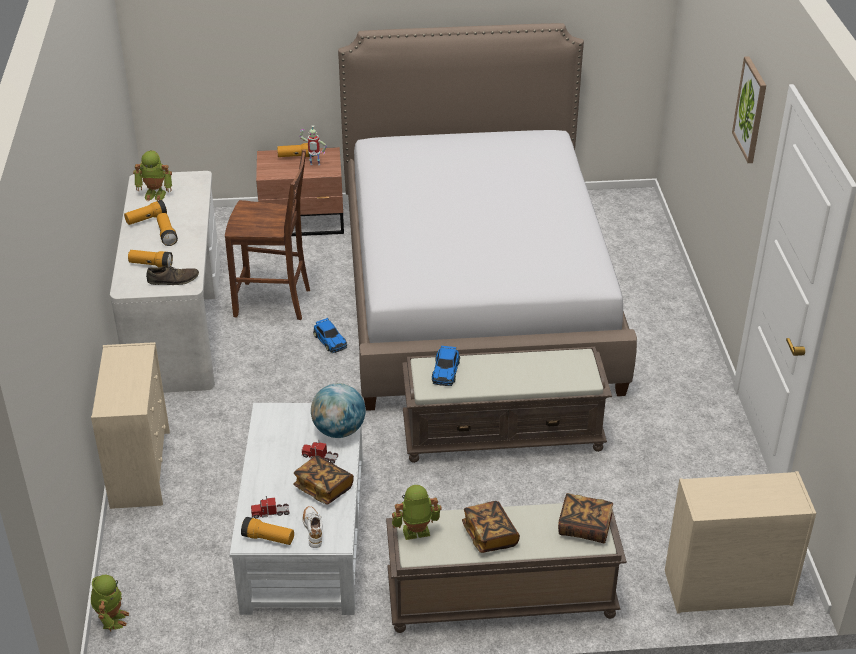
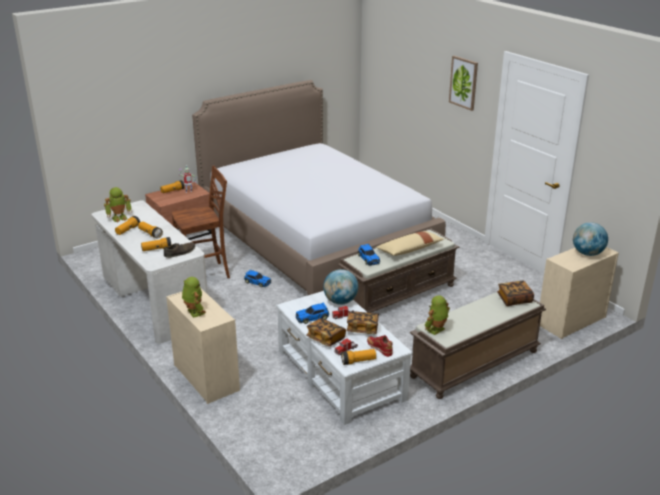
camera: 30 degrees left, 10 degrees down
toy robot [91,575,129,632] -> toy robot moved to [182,277,206,318]
white shoe [303,506,323,548] -> red shoe [367,335,393,357]
book [462,501,520,553] -> book moved to [306,318,346,346]
none -> toy car [296,302,329,324]
none -> beige pillow [376,231,444,256]
none -> globe [573,222,608,256]

